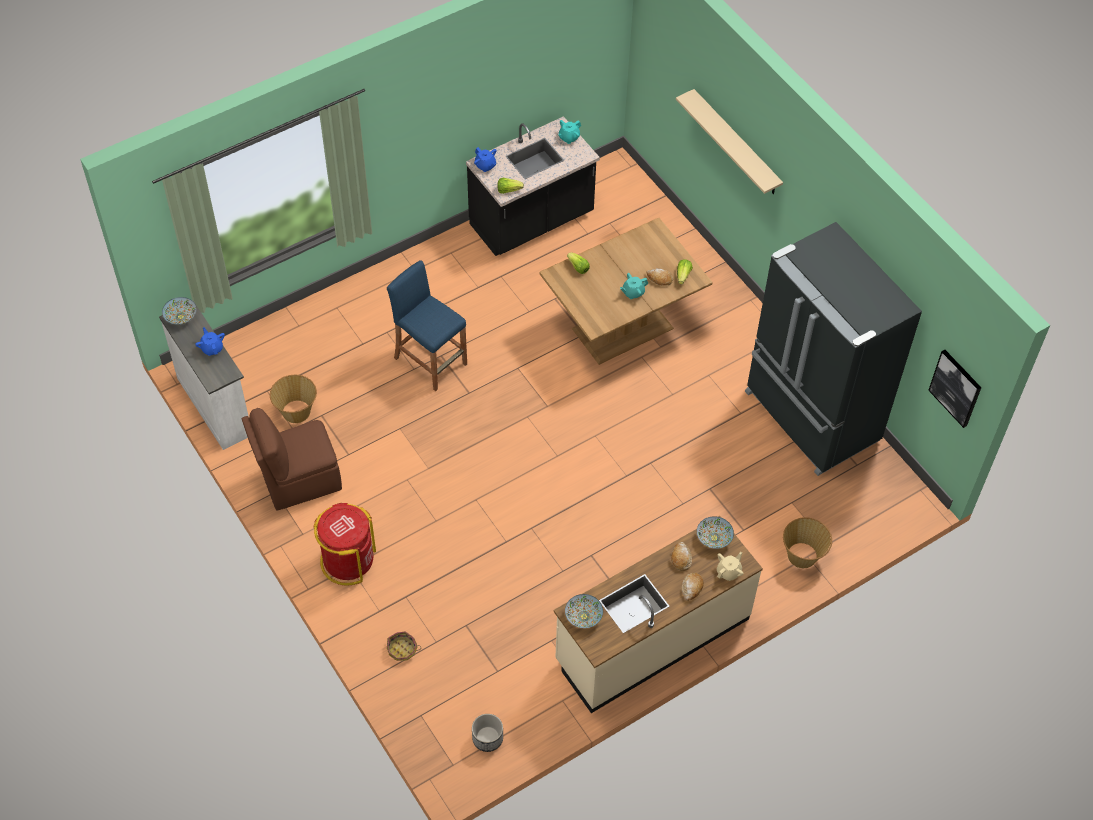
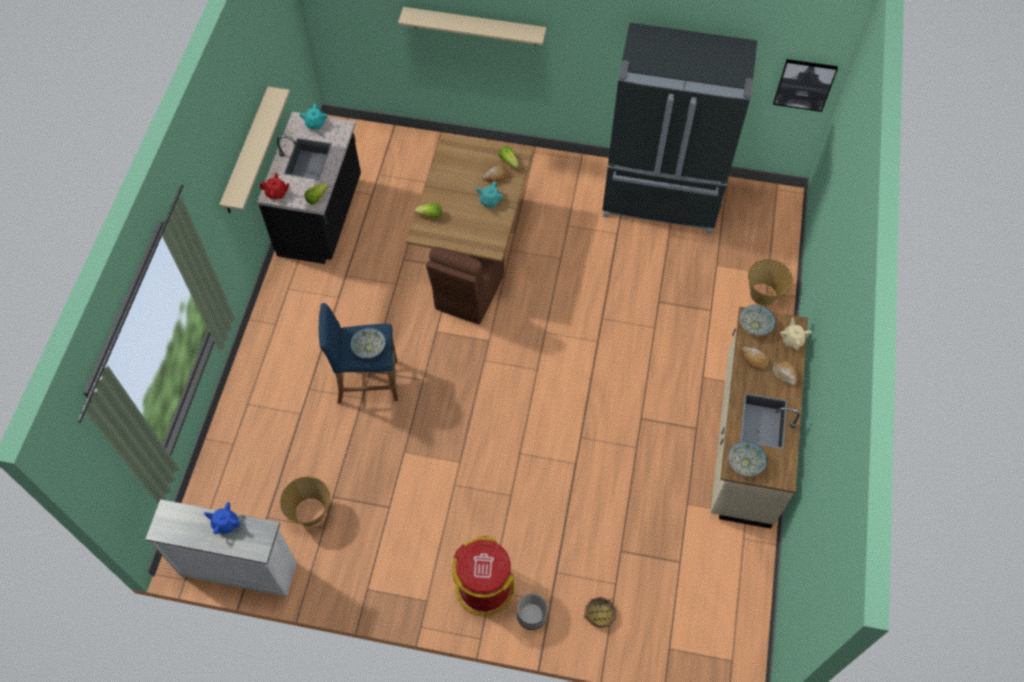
camera: 45 degrees left, 5 degrees up
bowl [162,297,197,325] -> bowl moved to [350,328,385,358]
brown chair [242,408,342,511] -> brown chair moved to [426,247,504,324]
planter [472,714,503,752] -> planter moved to [517,594,548,630]
blue teapot [474,147,497,172] -> red teapot [260,173,290,199]
none -> beige shelf [219,87,290,213]

